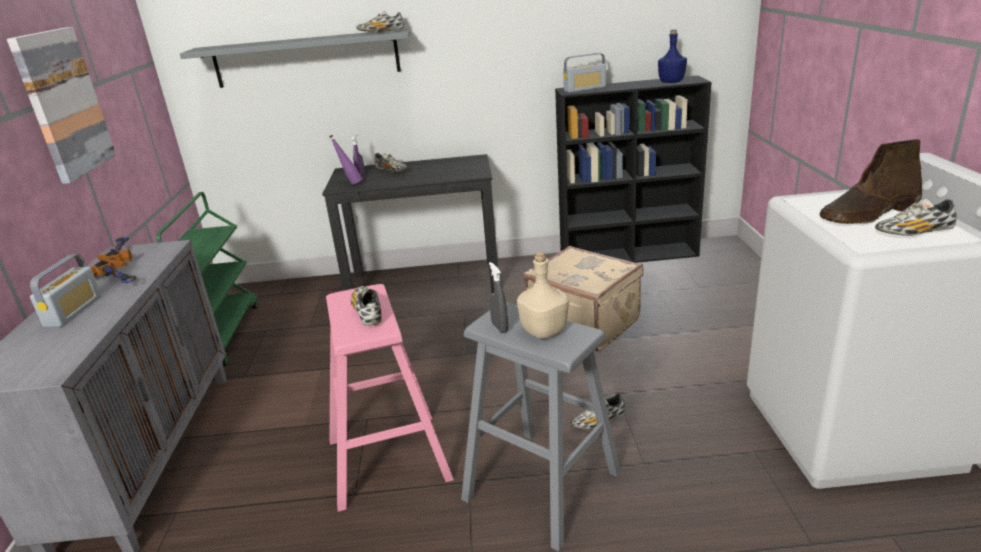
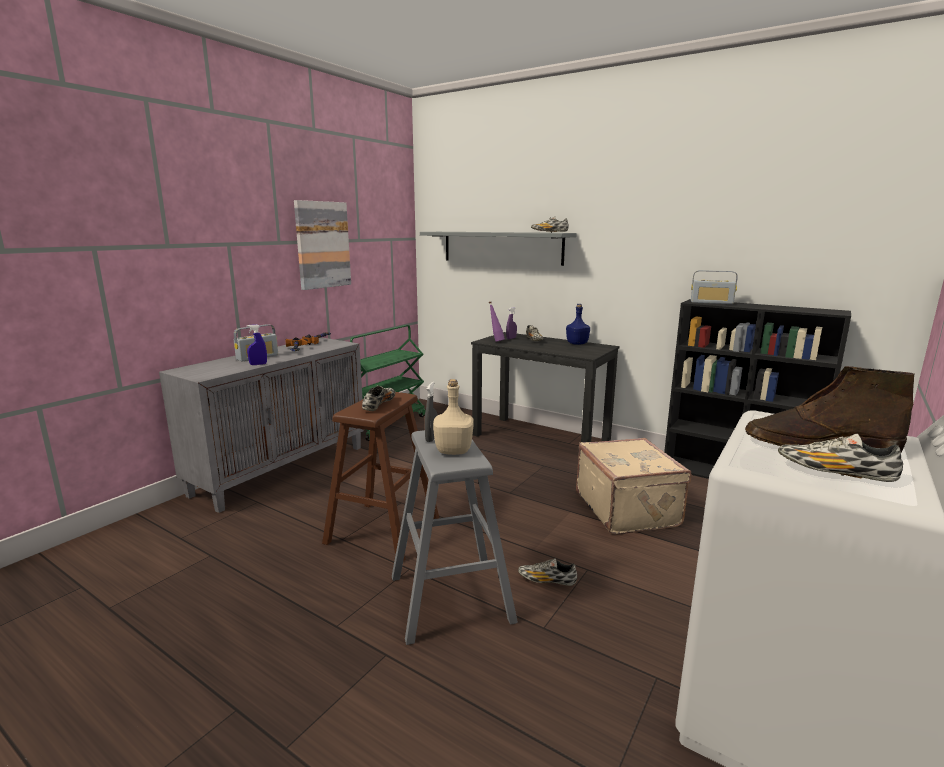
camera: 35 degrees right, 10 degrees down
pink stool [326,284,454,512] -> brown stool [322,392,439,562]
blue bottle [658,29,687,83] -> blue bottle moved to [566,304,590,345]
none -> blue spray bottle [247,324,267,365]

